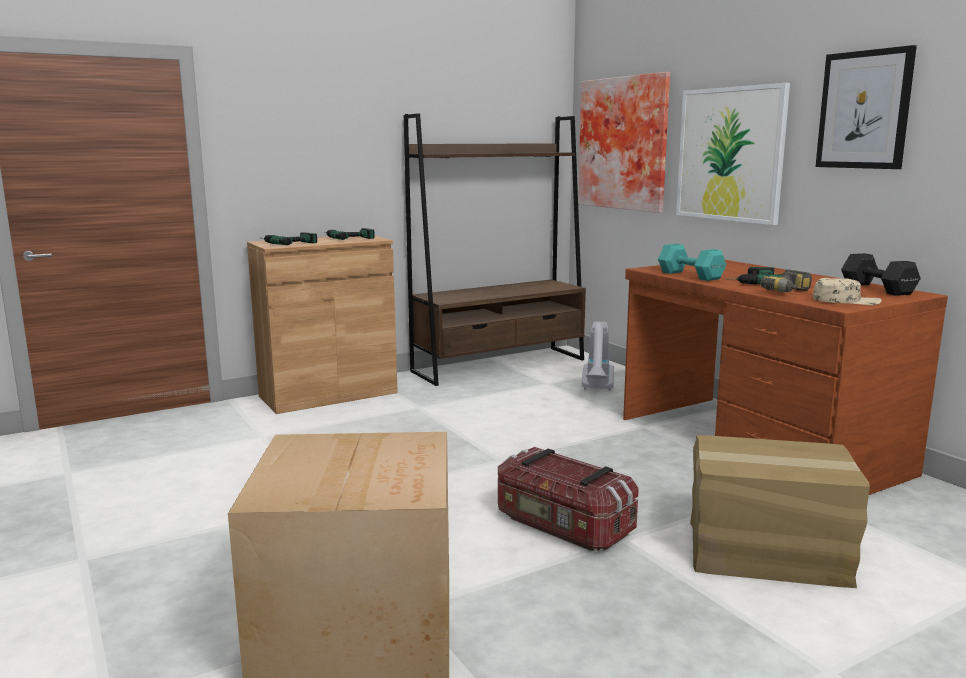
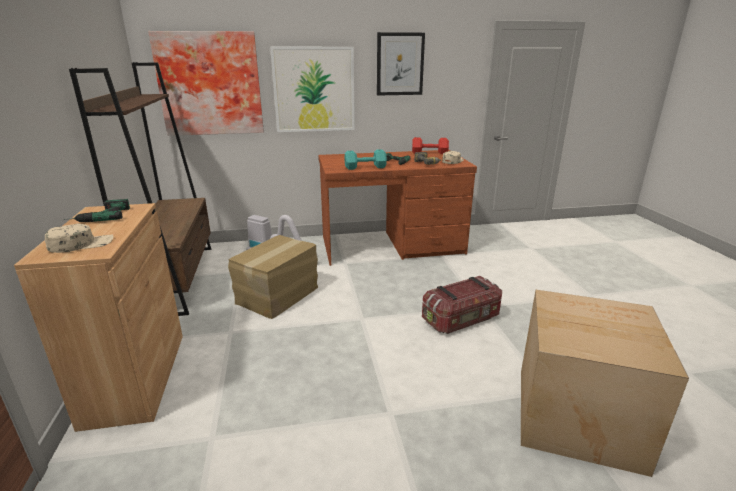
camera: 70 degrees left, 10 degrees up
power drill [262,232,317,245] -> beige cap [45,224,114,253]
cardboard box [690,435,870,588] -> cardboard box moved to [228,235,318,319]
black dumbbell [841,253,921,296] -> red dumbbell [412,137,449,154]

